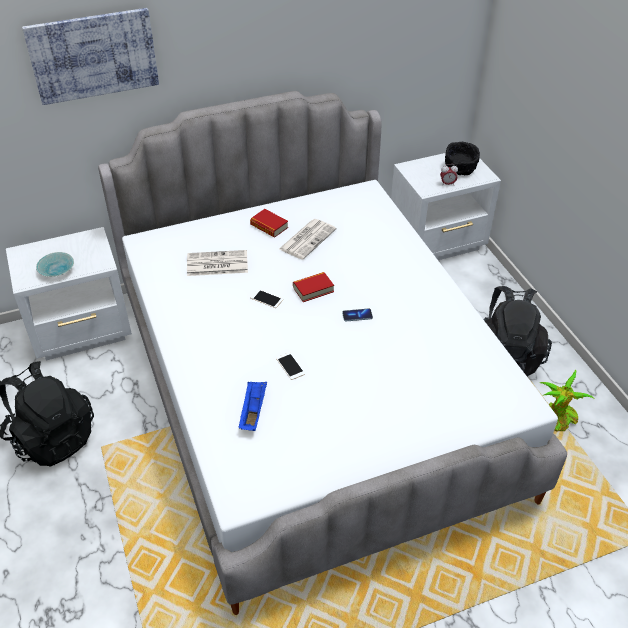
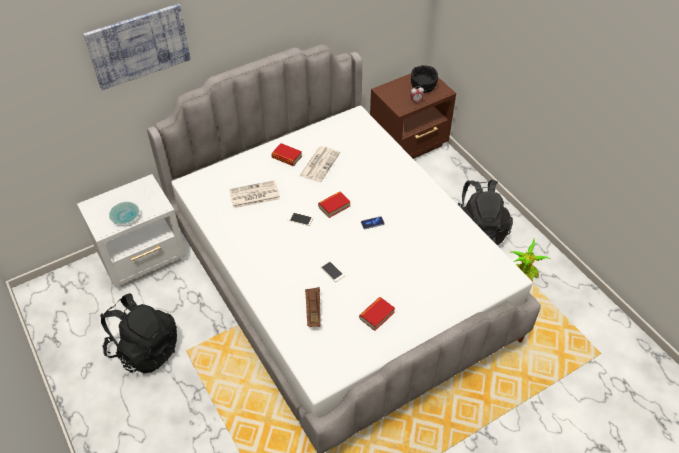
camera: 10 degrees left, 5 degrees up
blue tray [239,382,267,431] -> brown tray [305,287,321,327]
white nightstand [391,153,501,260] -> brown nightstand [370,73,456,159]
none -> book [359,297,395,331]

